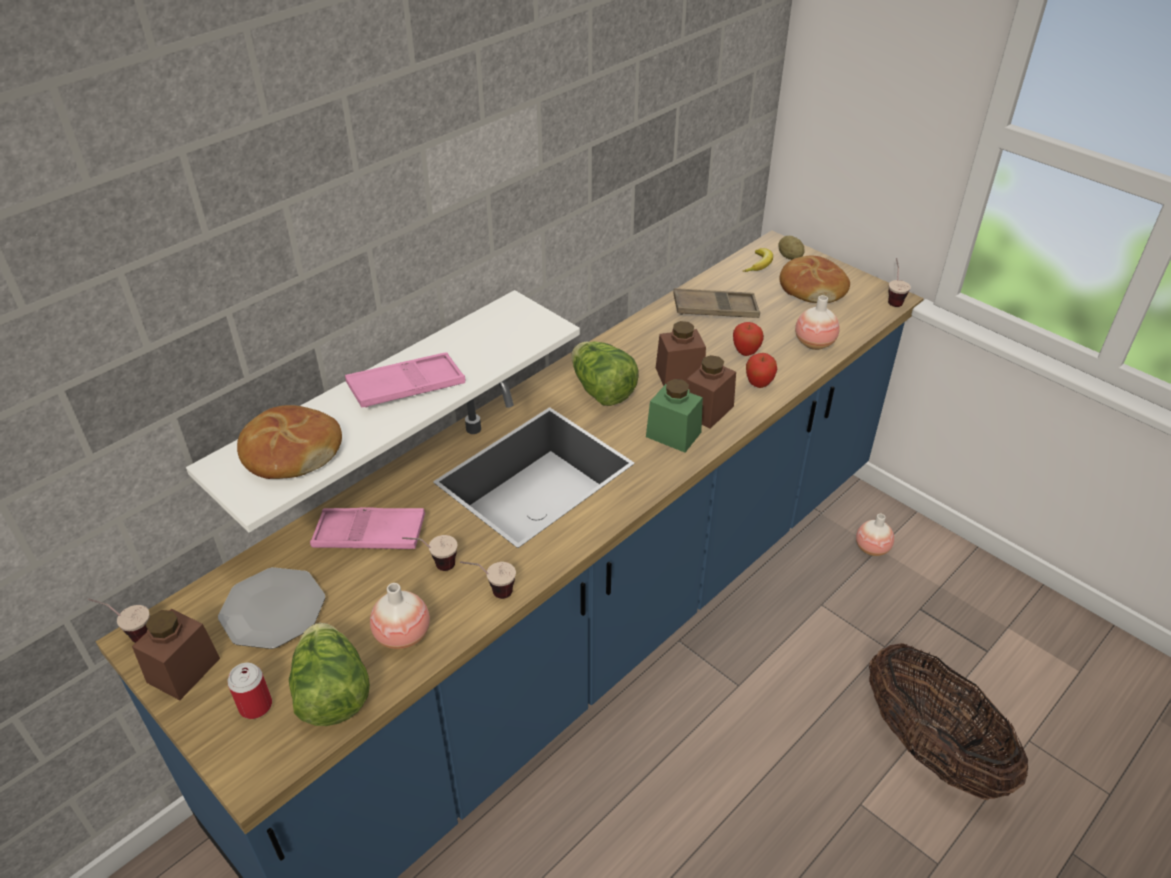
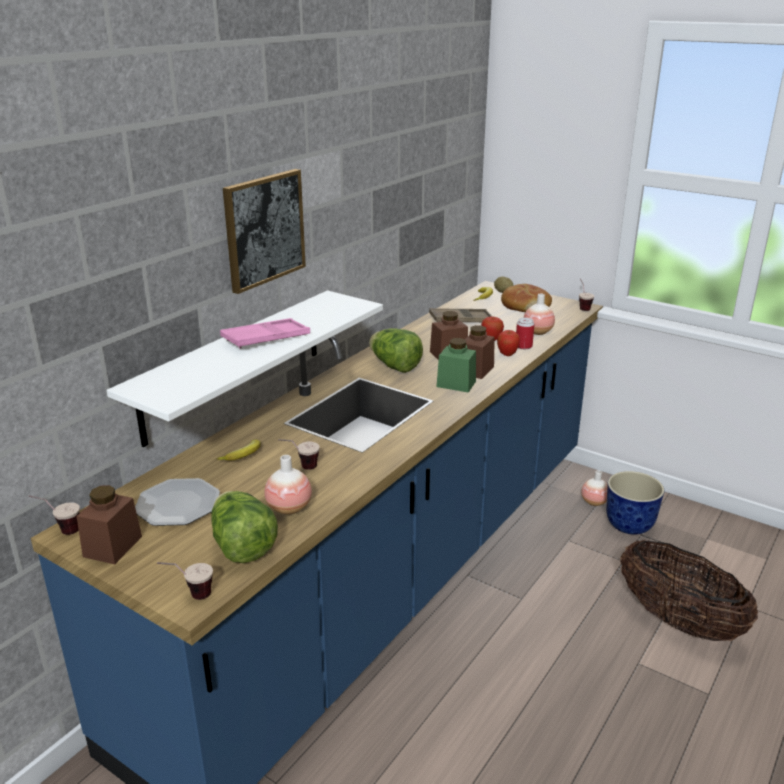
camera: 10 degrees left, 15 degrees down
can [227,663,272,719] -> can moved to [516,318,534,349]
bread [237,405,342,479] -> none
pink tray [310,507,425,549] -> banana [216,439,261,461]
cup [460,561,516,599] -> cup moved to [157,562,213,600]
none -> picture [223,169,306,294]
none -> planter [606,471,664,535]

